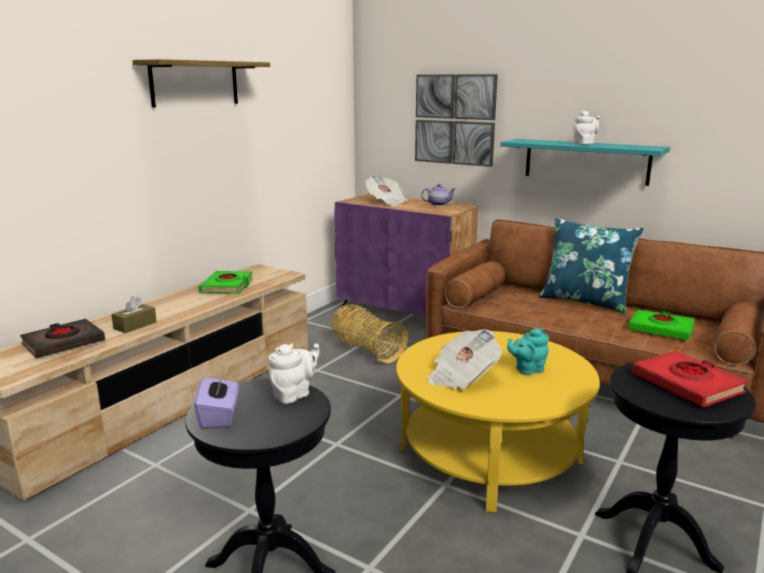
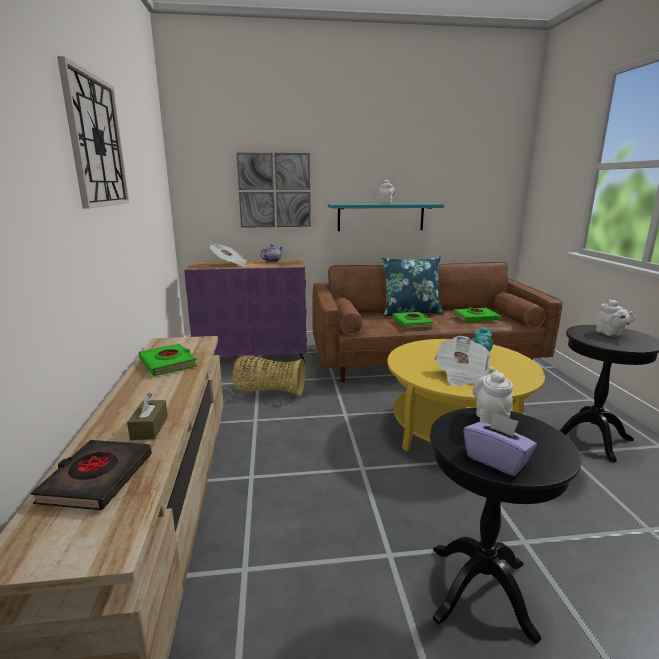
camera: 40 degrees left, 0 degrees up
shelf [132,59,270,108] -> wall clock [57,56,129,208]
red book [632,351,748,408] -> white teapot [596,299,636,337]
none -> green book [392,312,433,329]

